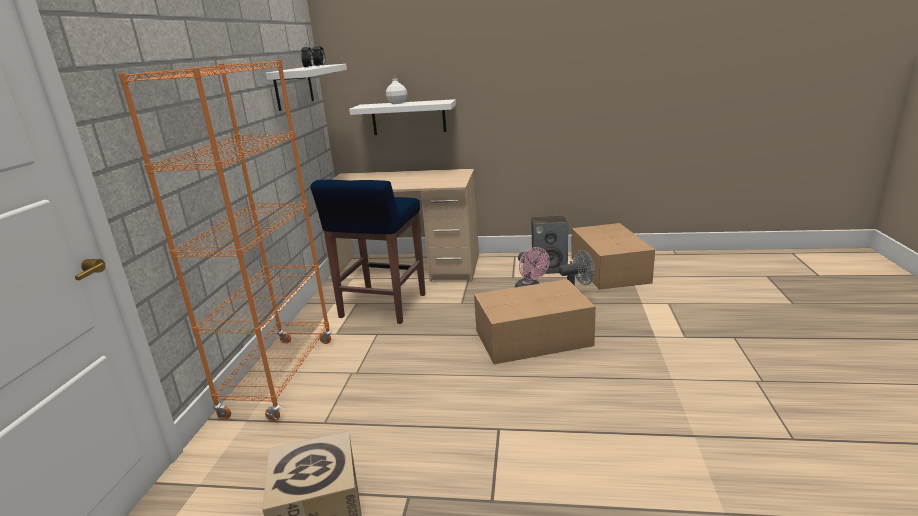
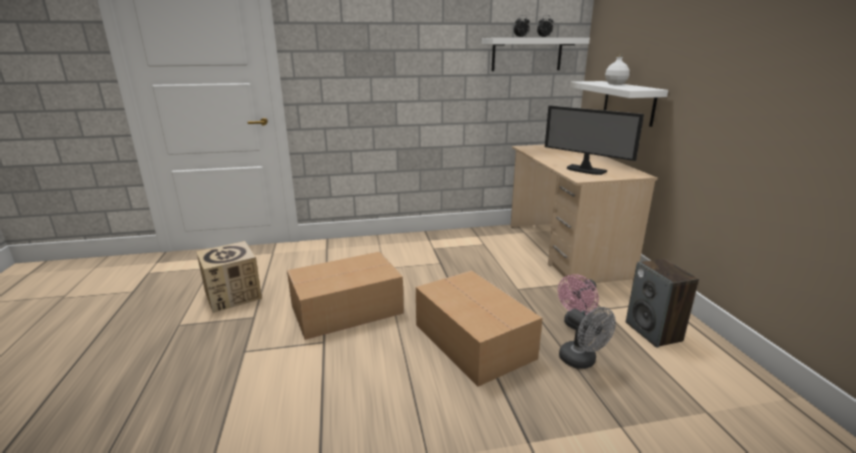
camera: 70 degrees right, 0 degrees up
orange bookcase [118,59,332,421] -> none
blue stool [310,180,425,324] -> none
cardboard box [571,223,655,290] -> cardboard box moved to [287,251,404,340]
none -> monitor [545,106,644,175]

